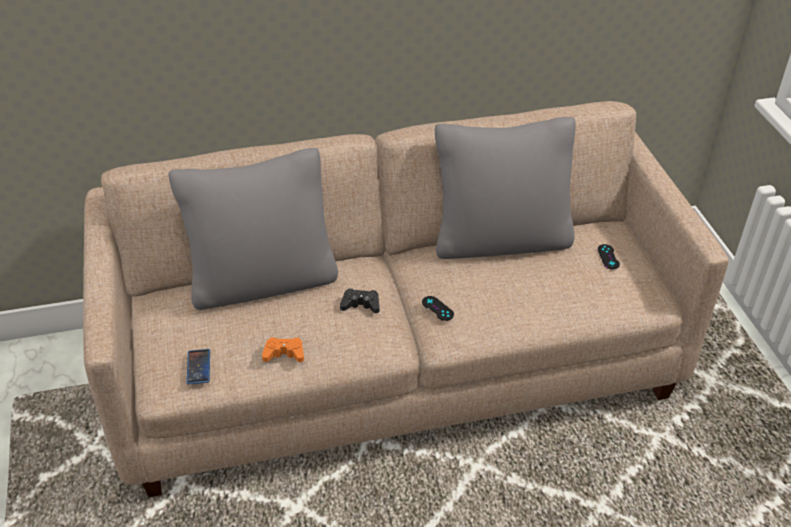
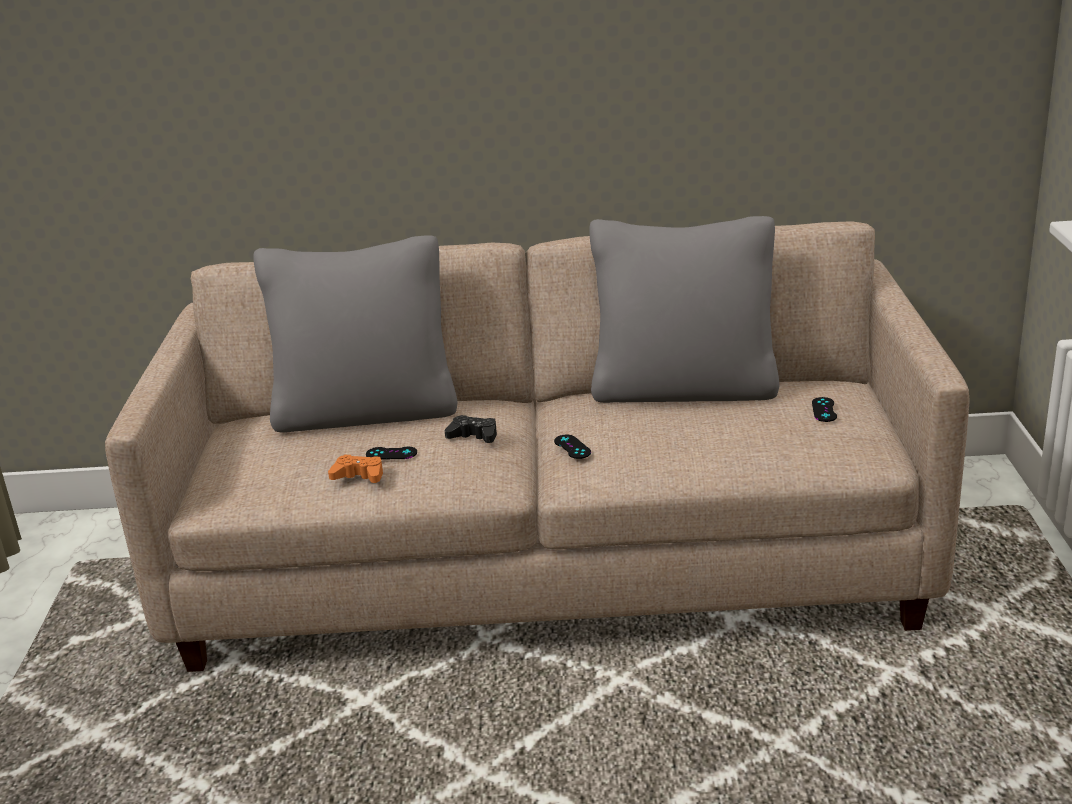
camera: 15 degrees right, 15 degrees down
phone [186,349,210,384] -> none
none -> black game controller [366,447,417,460]

